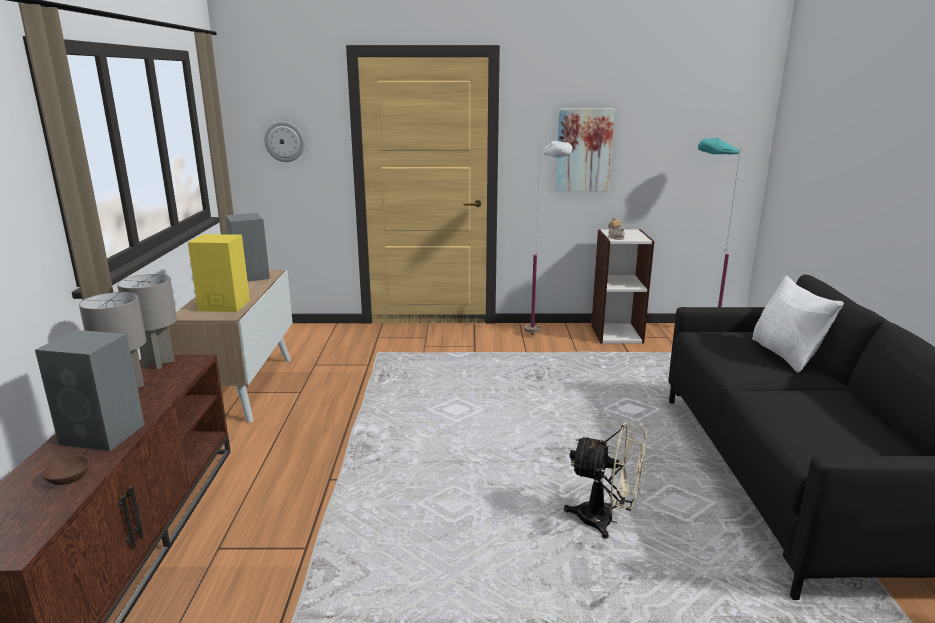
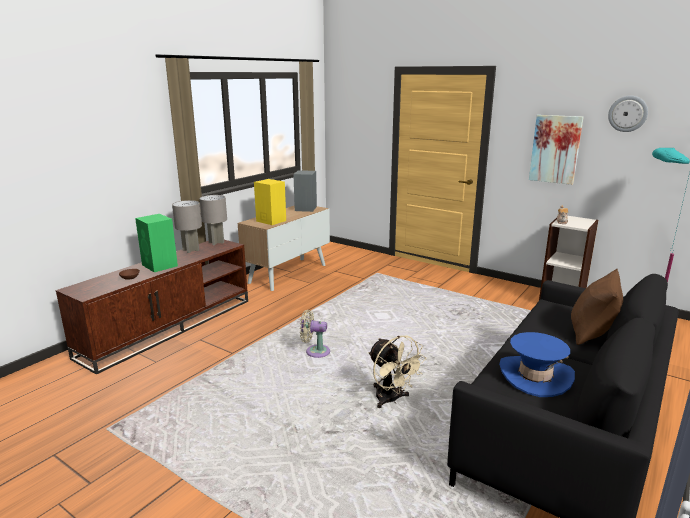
camera: 35 degrees right, 0 degrees up
grey speaker [35,330,144,451] -> green speaker [135,214,178,272]
wall clock [264,121,305,162] -> wall clock moved to [608,96,648,132]
white floor lamp [524,141,572,335] -> none
white pillow [752,276,844,373] -> brown pillow [571,269,623,345]
none -> beige fan [300,310,330,358]
none -> blue hat [499,332,575,397]

